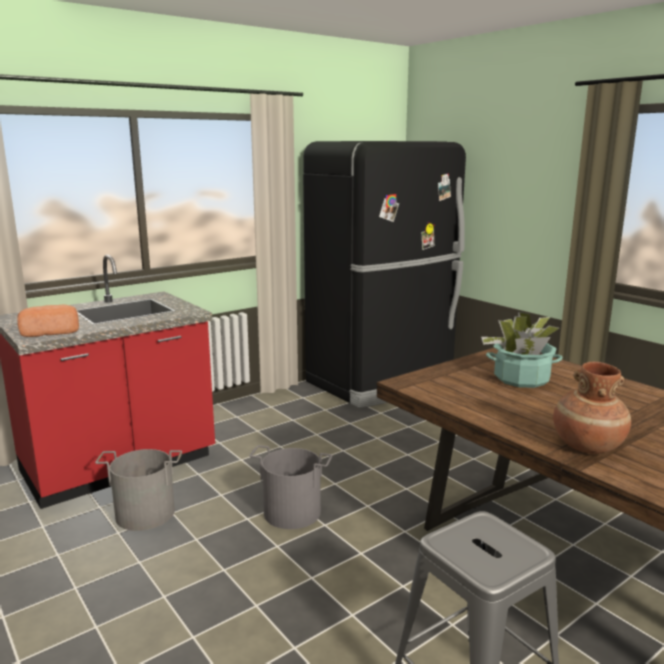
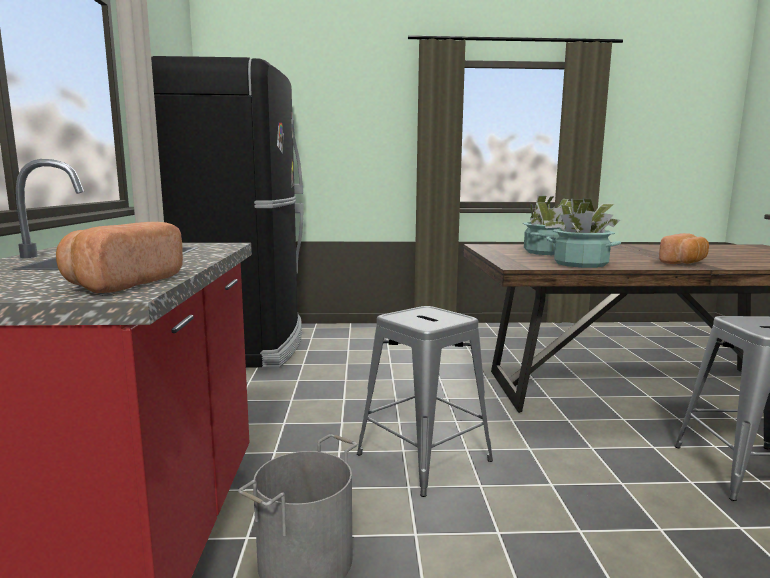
camera: 55 degrees left, 5 degrees down
grey bucket [249,445,332,529] -> grey stool [357,306,493,497]
brown vase [553,362,631,454] -> bread [659,233,709,264]
none -> potted plant [543,198,621,268]

